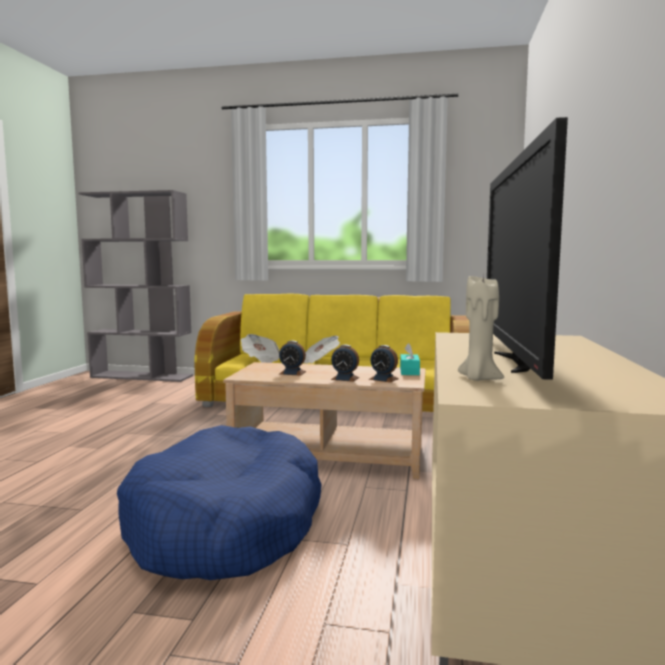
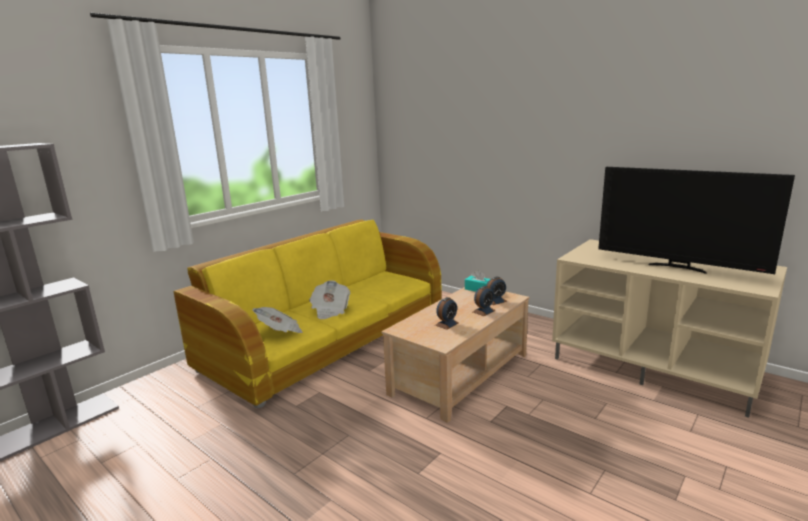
camera: 60 degrees left, 10 degrees up
blue dog bed [117,425,322,580] -> none
beige candle [458,274,504,381] -> none

